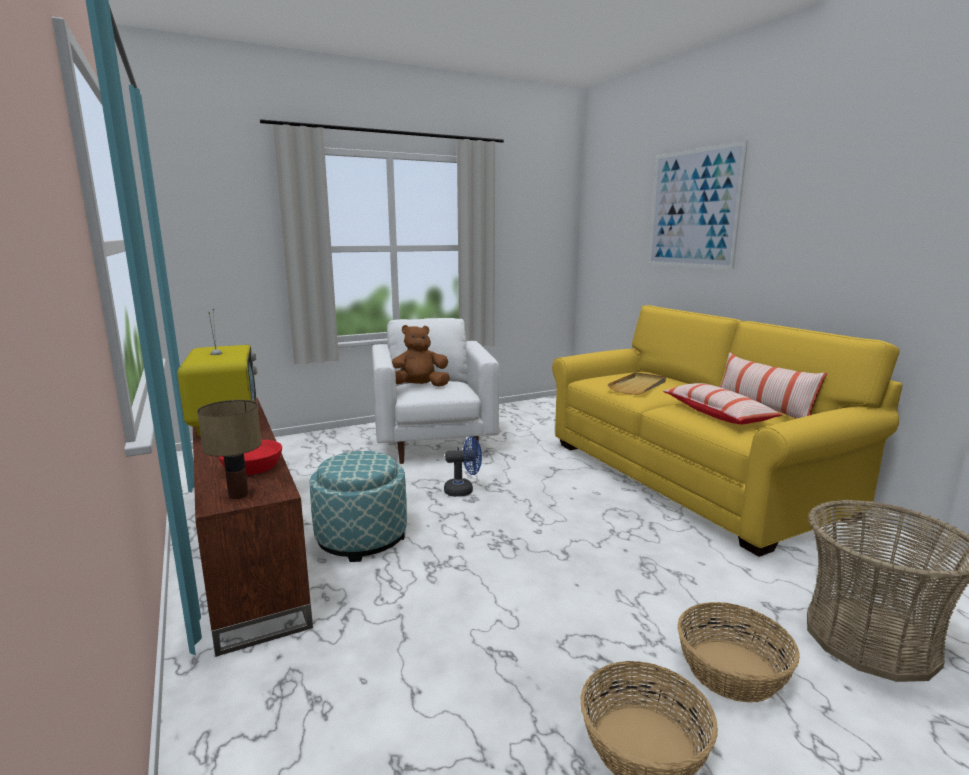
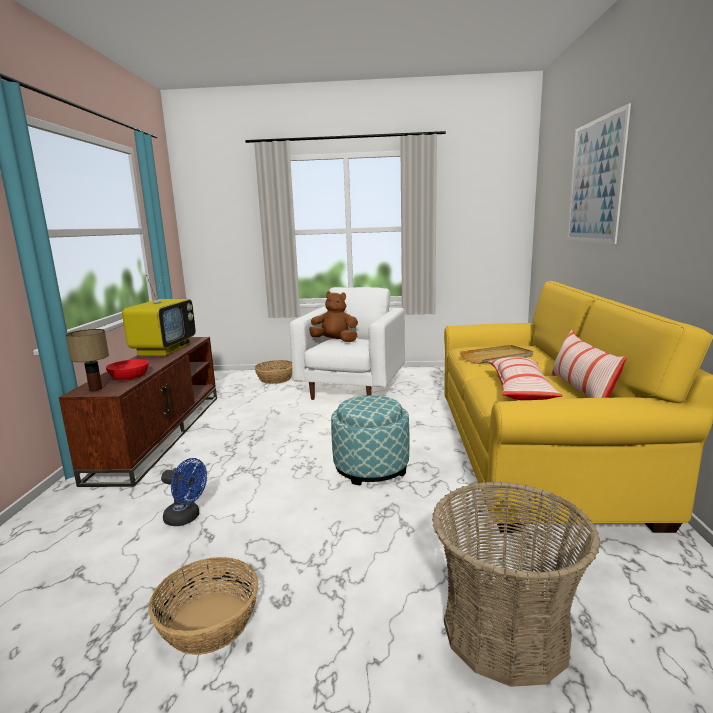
camera: 30 degrees right, 0 degrees up
ottoman [310,451,407,562] -> ottoman moved to [331,395,409,486]
blue fan [444,436,482,497] -> blue fan moved to [161,458,207,526]
basket [678,602,800,703] -> basket moved to [254,360,292,384]

